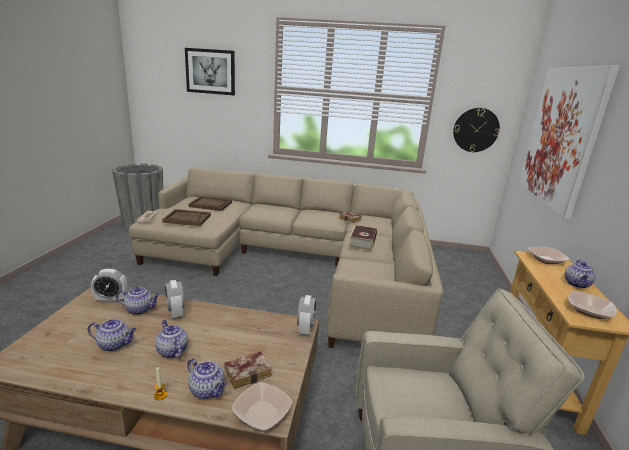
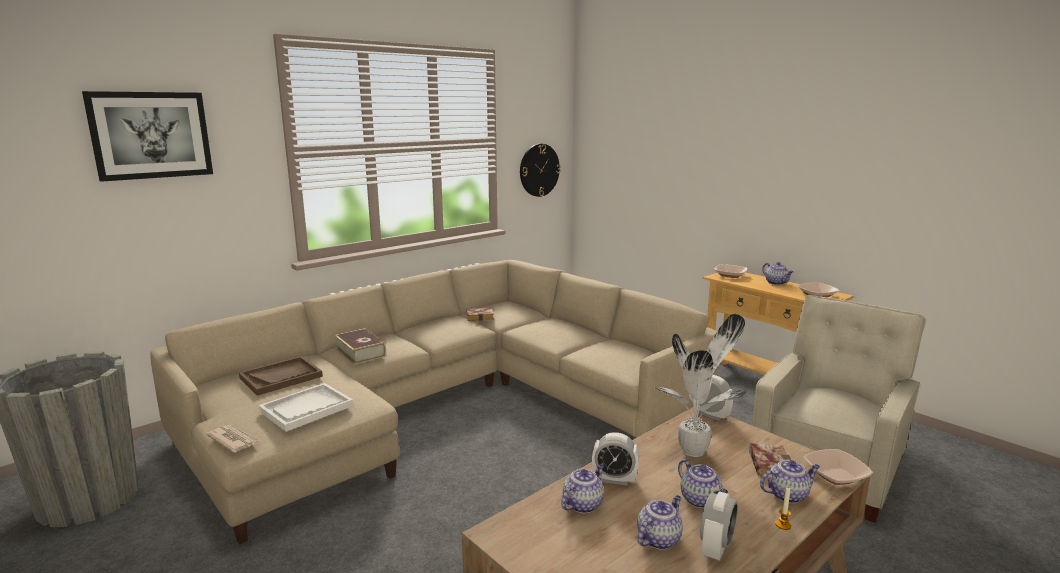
camera: 50 degrees left, 5 degrees down
alarm clock [91,269,127,303] -> alarm clock moved to [700,492,738,561]
teapot [155,320,188,358] -> teapot turned 120 degrees counterclockwise [678,459,728,508]
brown tray [162,209,211,226] -> white tray [259,383,353,432]
book [348,225,377,251] -> book moved to [334,328,386,365]
picture [519,65,620,219] -> none
none -> potted plant [654,314,747,457]

